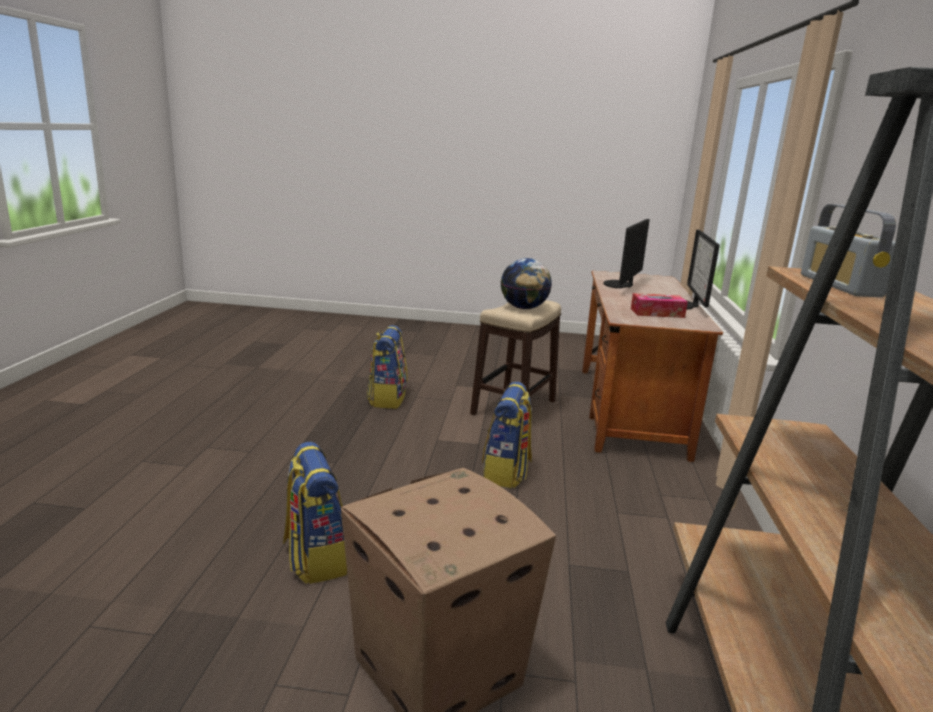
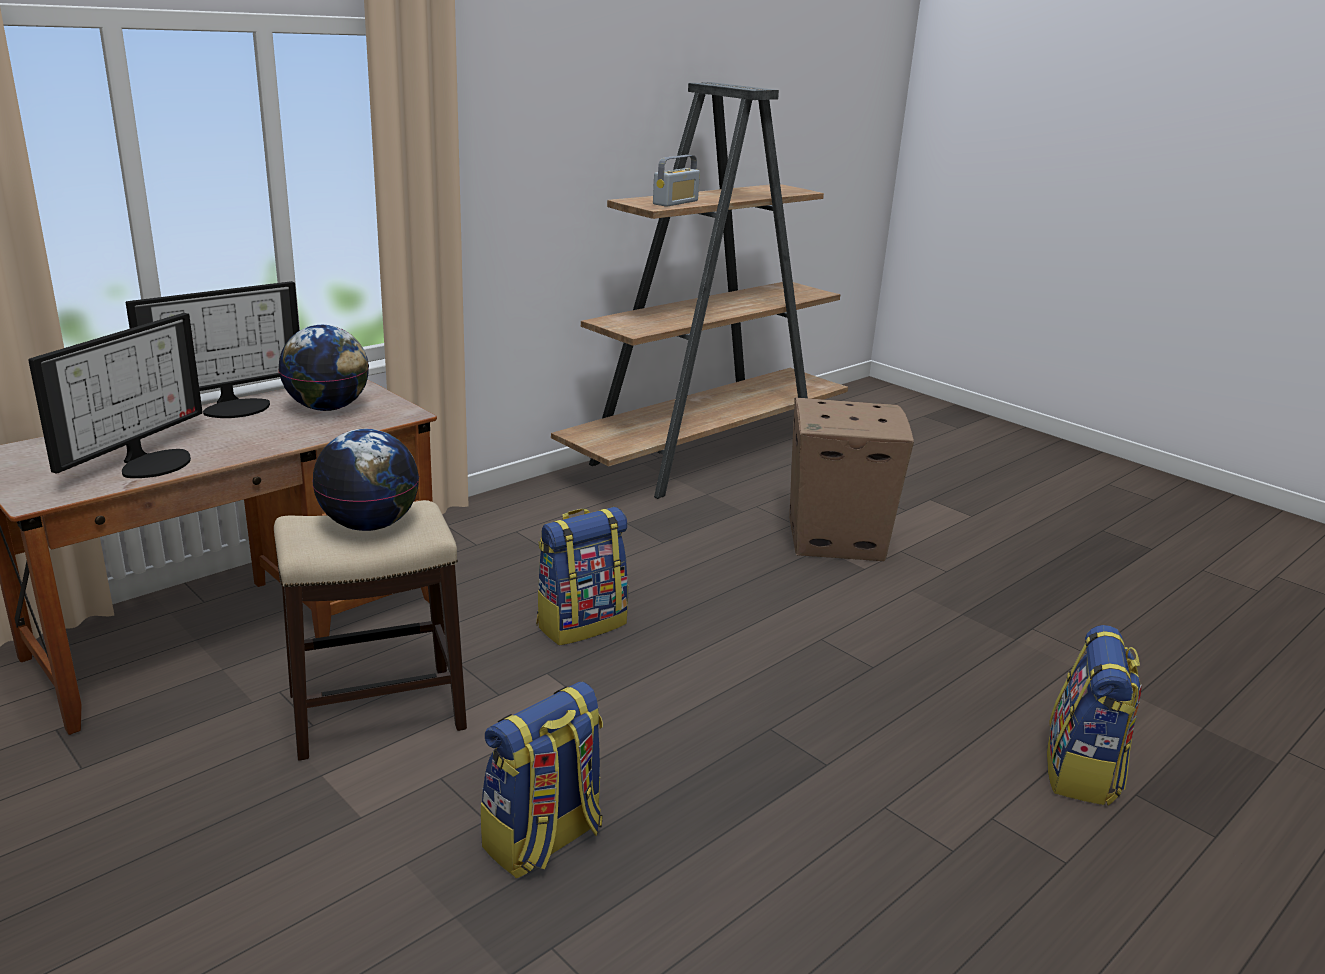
camera: 140 degrees left, 5 degrees up
backpack [283,442,347,584] -> backpack moved to [1047,625,1142,806]
monitor [603,219,650,288] -> monitor turned 45 degrees counterclockwise [28,313,203,478]
tissue box [631,293,688,318] -> globe [278,325,369,411]

